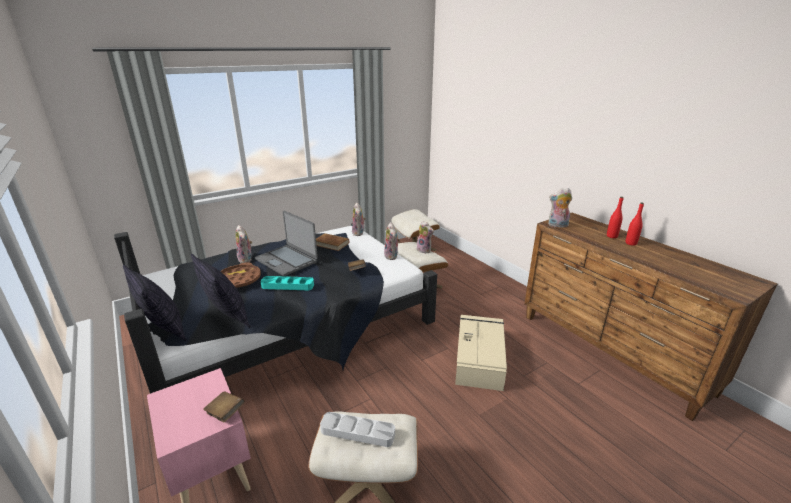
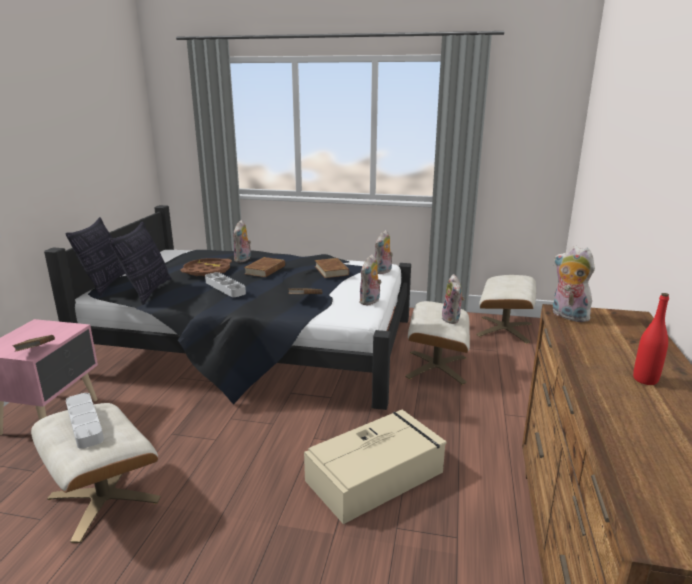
camera: 45 degrees right, 5 degrees down
laptop [255,211,318,276] -> brown book [244,257,285,277]
turquoise tray [261,276,314,291] -> grey tray [205,272,246,297]
red bottle [607,197,623,238] -> none

